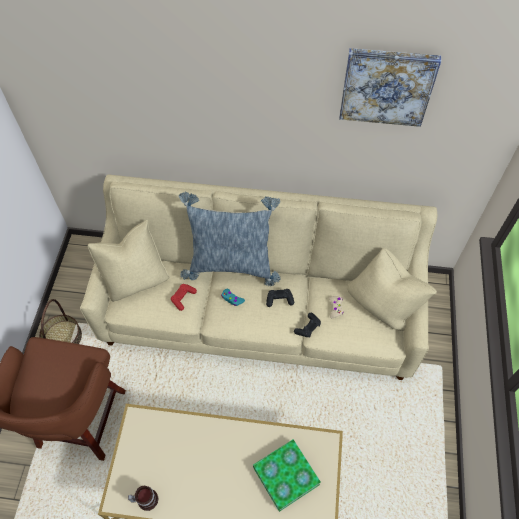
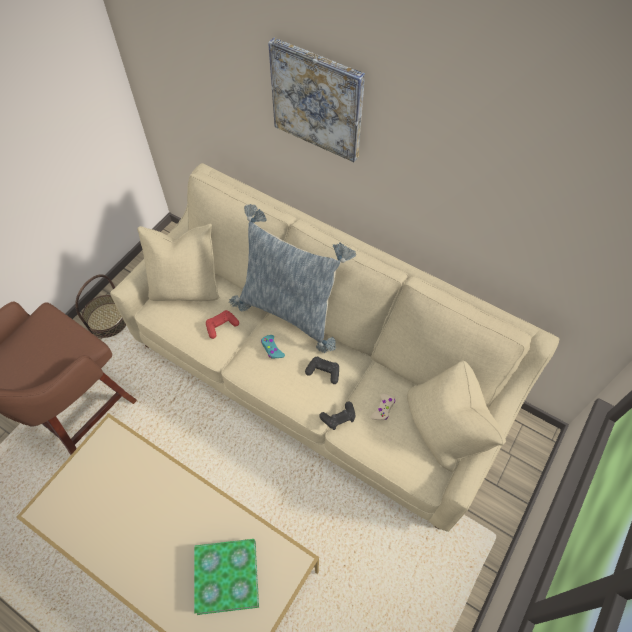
camera: 25 degrees right, 0 degrees up
mug [128,486,158,511] -> none
picture [339,48,441,127] -> picture moved to [268,38,365,162]

